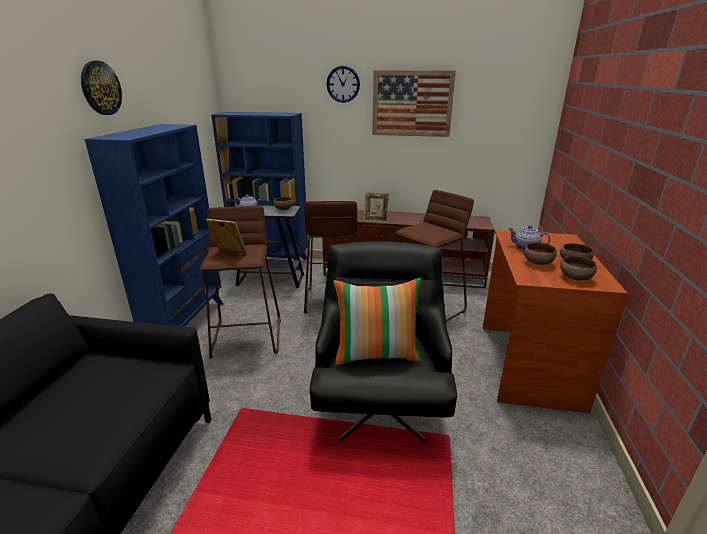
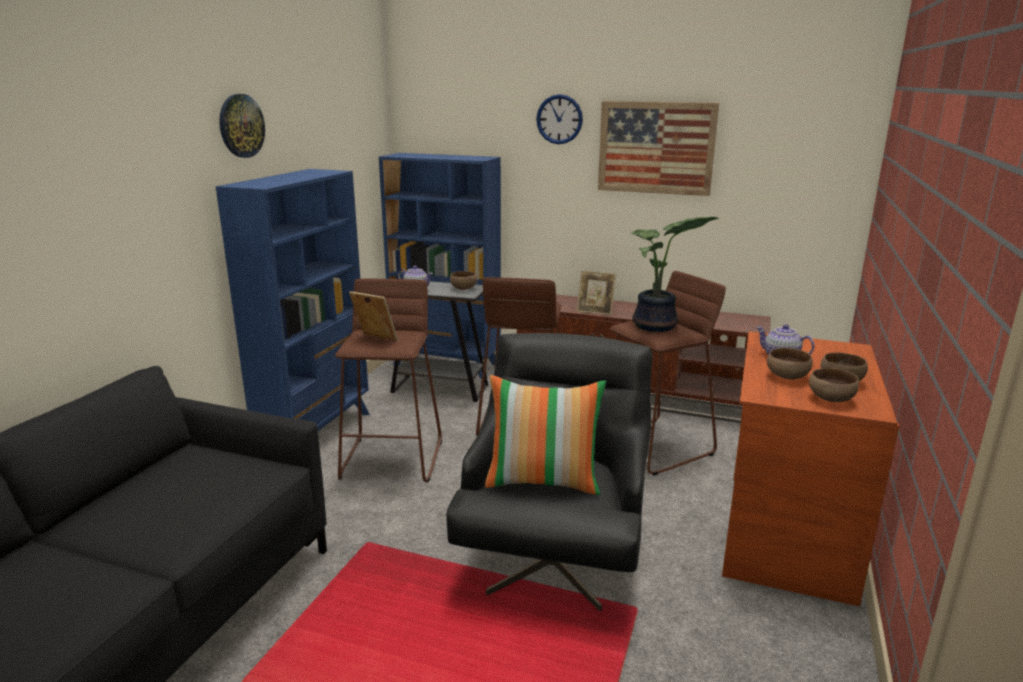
camera: 10 degrees right, 5 degrees down
none -> potted plant [631,217,719,332]

